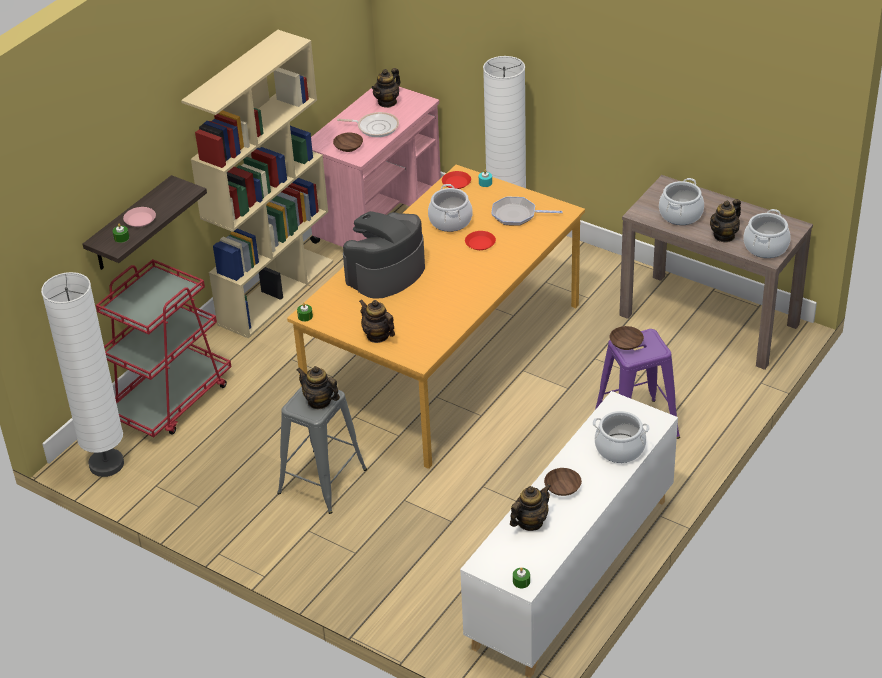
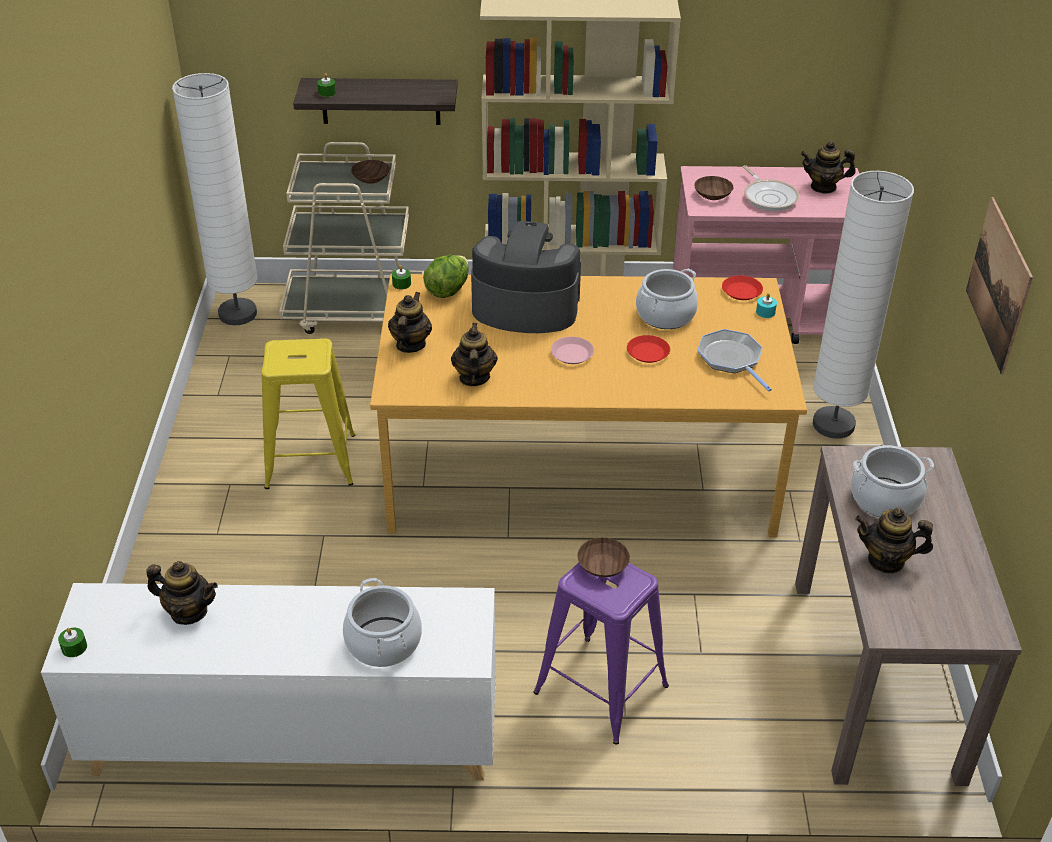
camera: 55 degrees right, 0 degrees up
red cart [96,259,231,437] -> beige cart [279,142,424,334]
pink plate [123,207,156,227] -> pink plate moved to [551,337,594,364]
grey stool [277,386,367,514] -> yellow stool [261,338,355,489]
teapot [297,366,340,409] -> teapot moved to [451,323,498,386]
brown bowl [544,468,582,496] -> brown bowl moved to [351,160,390,184]
cooking pot [744,209,791,258] -> none
none -> lettuce [423,255,469,298]
none -> picture [966,197,1033,374]

